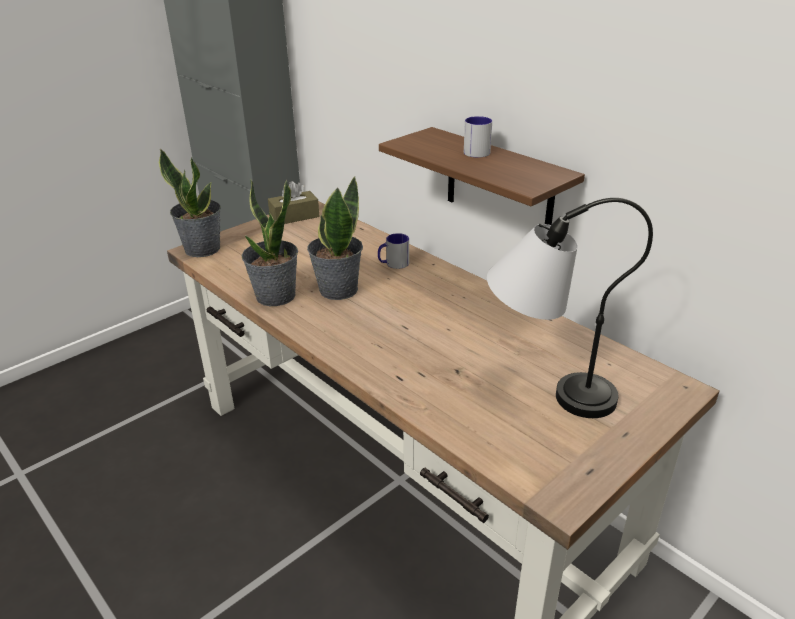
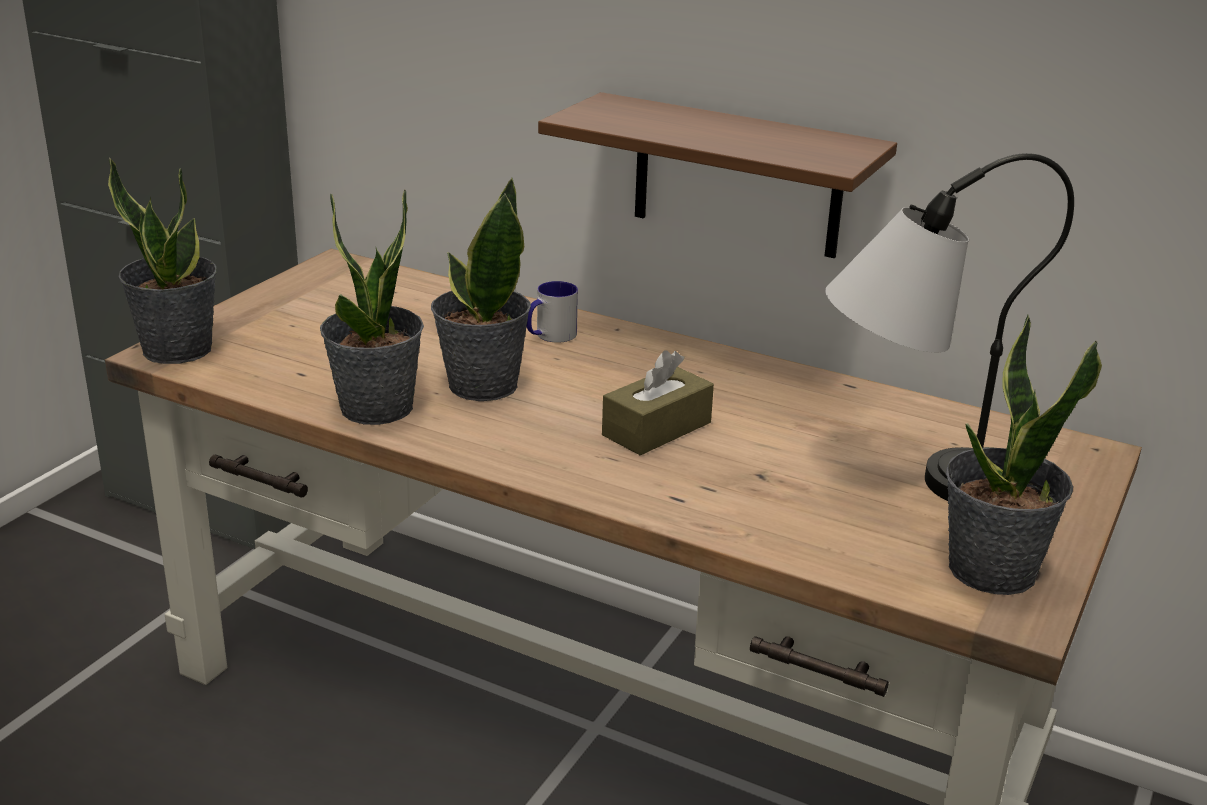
camera: 20 degrees left, 5 degrees down
brown tissue box [268,181,319,224] -> brown tissue box moved to [602,350,714,455]
mug [464,116,492,158] -> none
none -> potted plant [946,315,1102,595]

